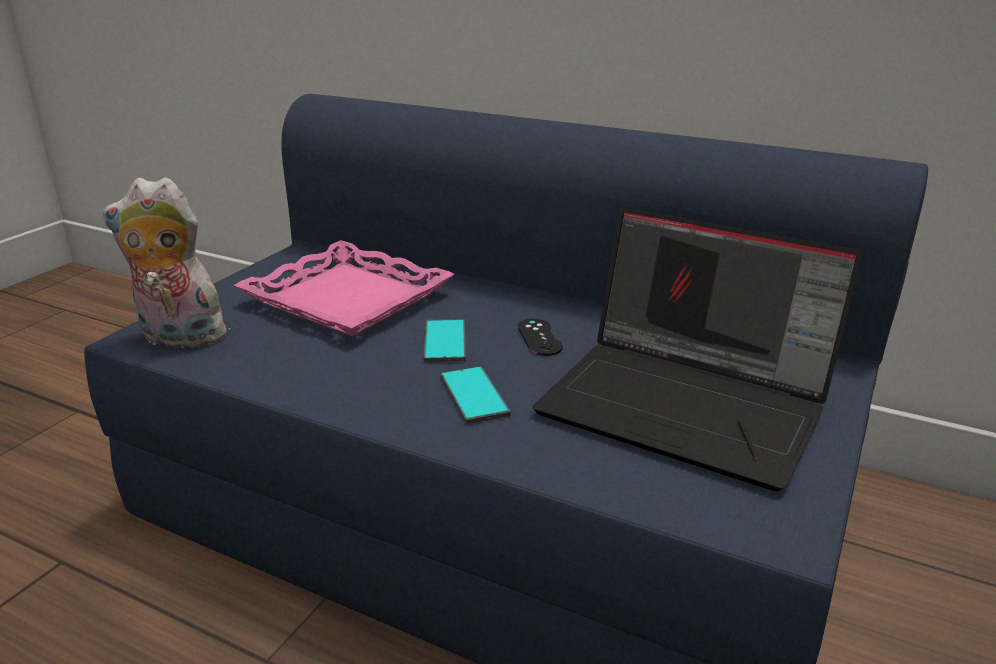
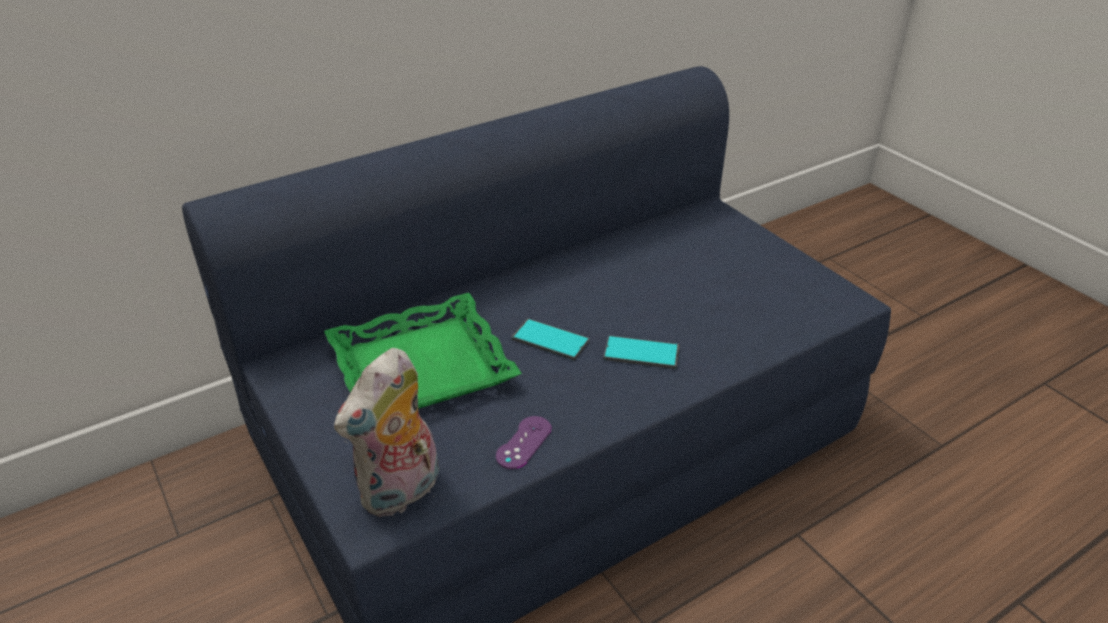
camera: 60 degrees left, 10 degrees up
pink tray [234,240,455,336] -> green tray [324,293,522,409]
black game controller [518,319,563,356] -> none
laptop [533,207,862,491] -> none
none -> purple game controller [496,416,551,469]

